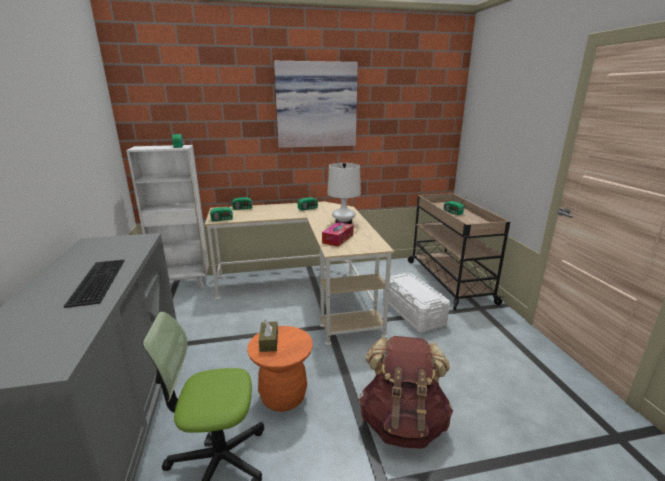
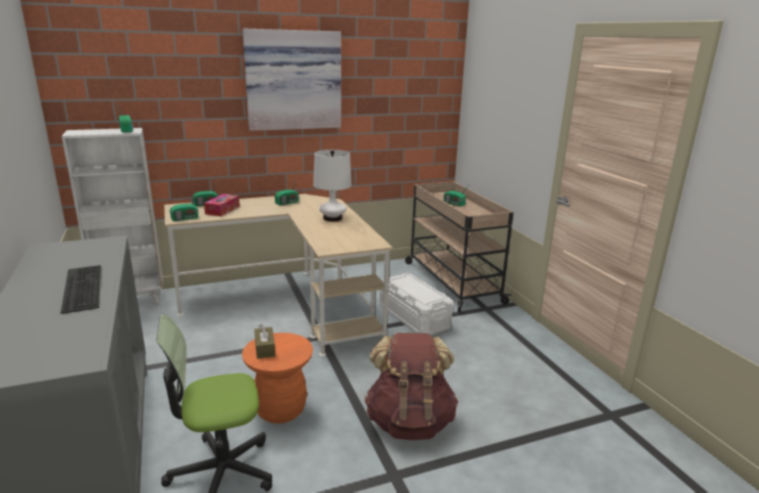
camera: 10 degrees left, 0 degrees up
tissue box [322,222,354,247] -> tissue box moved to [204,194,240,216]

